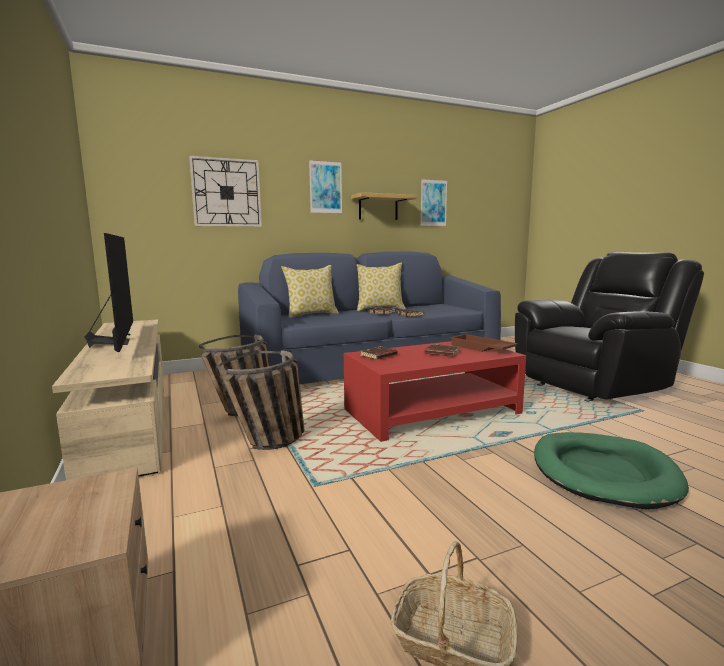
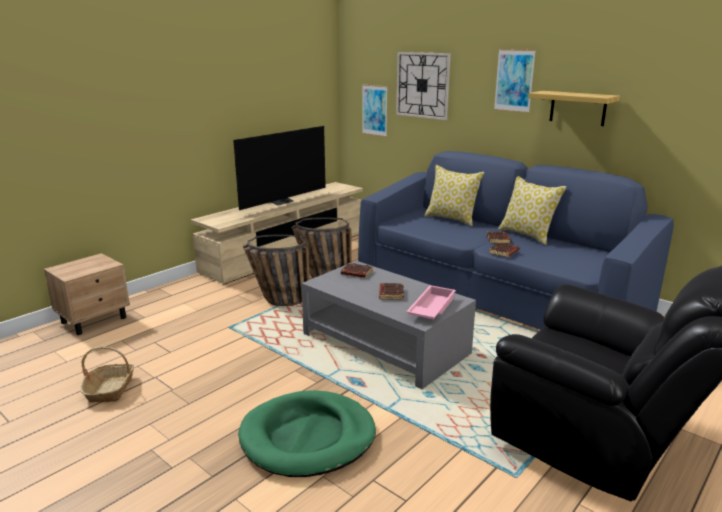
camera: 65 degrees right, 10 degrees up
red coffee table [344,341,526,442] -> grey coffee table [301,261,476,389]
picture [420,178,448,227] -> picture moved to [362,85,388,137]
brown tray [450,334,518,352] -> pink tray [406,285,456,319]

